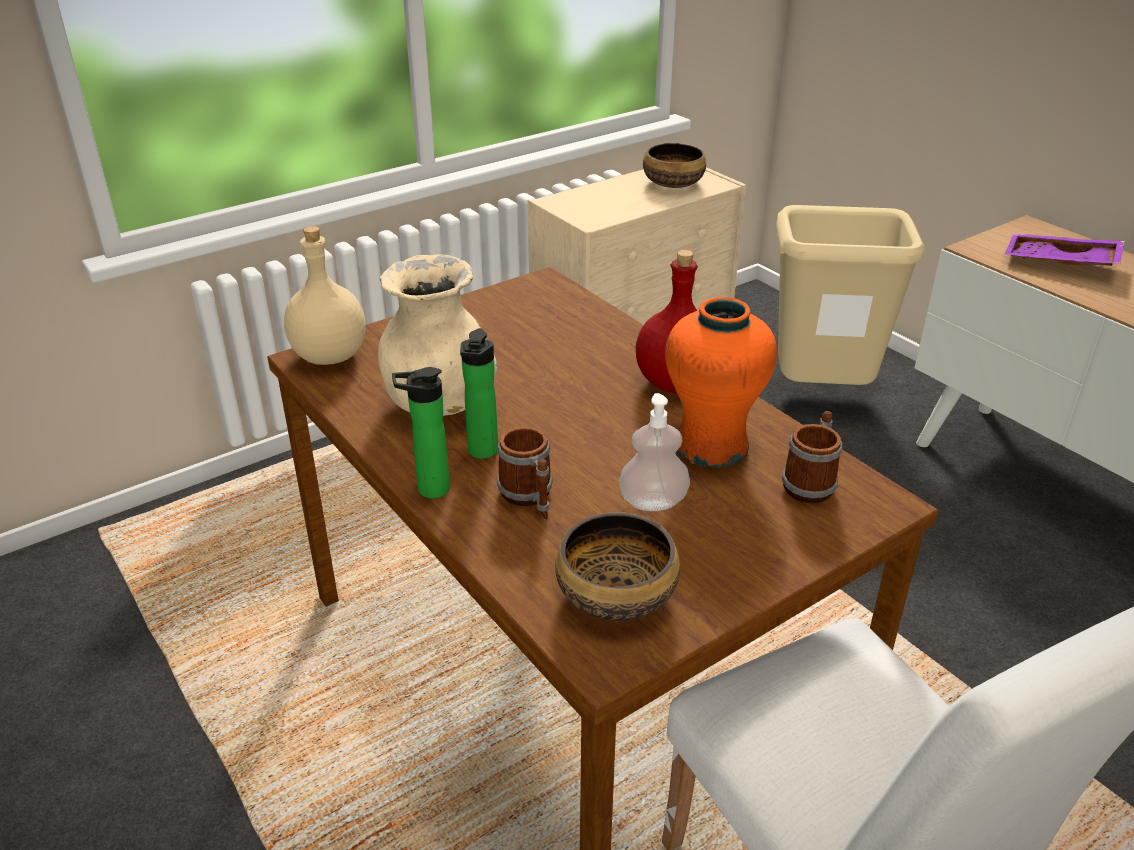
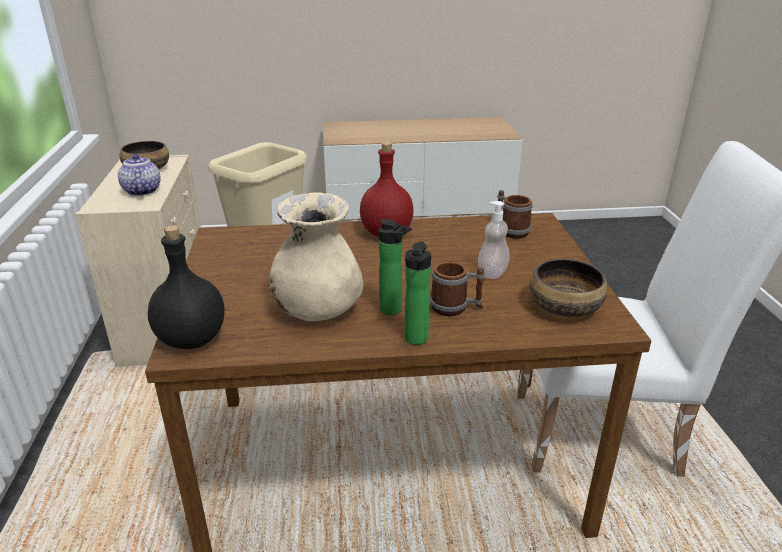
camera: 60 degrees left, 5 degrees down
beige bottle [284,226,366,365] -> black bottle [148,225,225,349]
orange vase [665,297,777,468] -> none
purple tray [1005,234,1125,266] -> none
none -> teapot [118,154,161,196]

